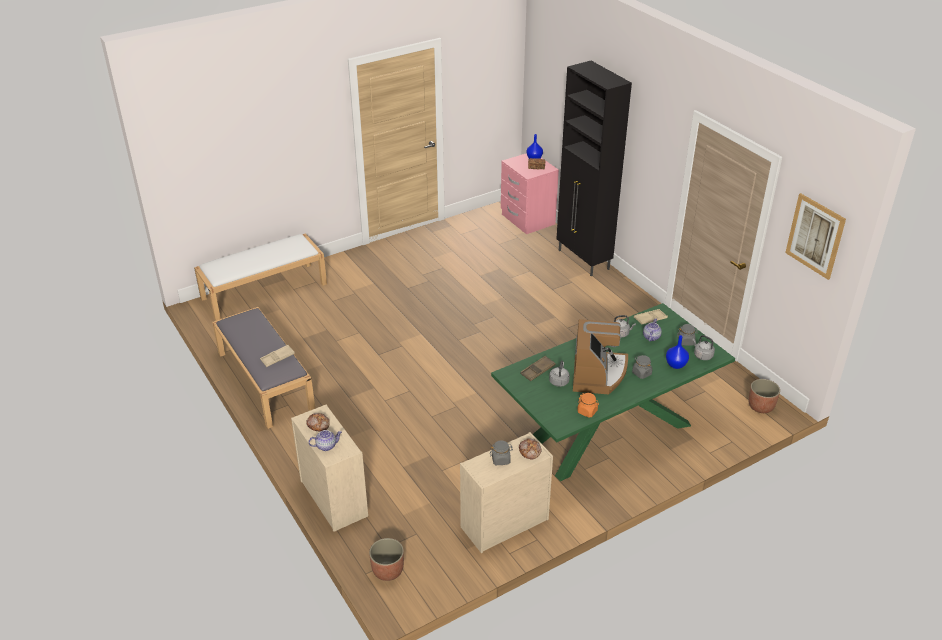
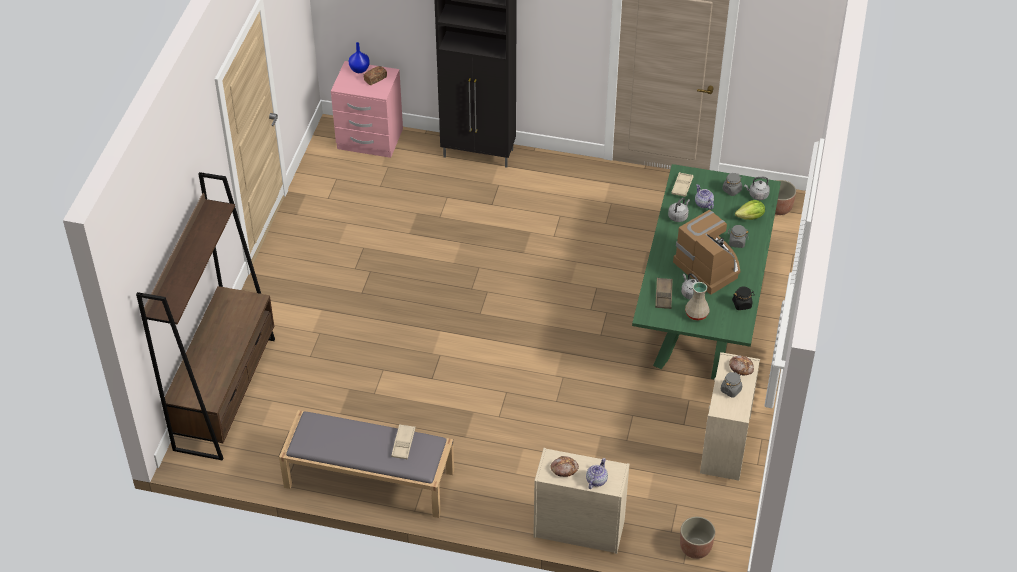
camera: 45 degrees left, 10 degrees up
white bench [194,234,327,321] -> brown bookcase [136,172,275,461]
orange jar [577,393,599,418] -> black jar [732,286,755,310]
blue vase [666,335,689,369] -> lettuce [735,200,765,220]
picture [785,193,846,280] -> none
none -> beige vase [685,282,710,321]

